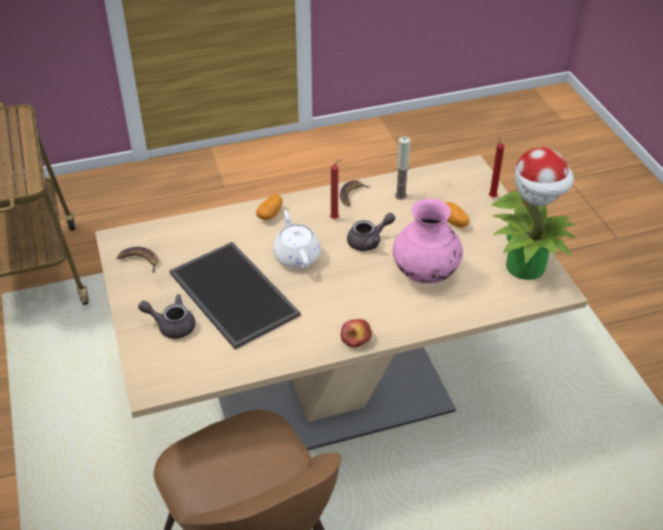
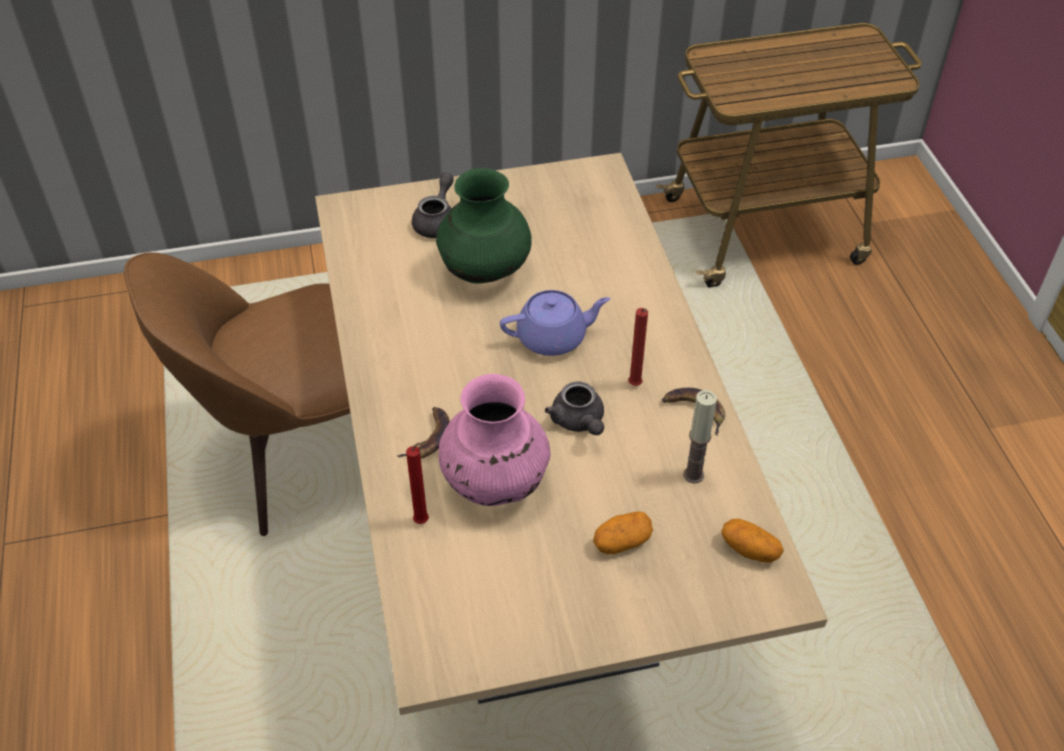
camera: 95 degrees right, 5 degrees up
banana [117,247,158,273] -> banana moved to [397,407,450,458]
tray [169,242,300,349] -> green vase [436,168,532,283]
potato [256,194,283,220] -> potato moved to [721,519,784,563]
white teapot [273,210,321,269] -> purple teapot [500,290,610,356]
apple [341,319,372,348] -> none
red candle [489,135,504,198] -> red candle moved to [406,441,429,524]
potted plant [492,147,576,280] -> none

